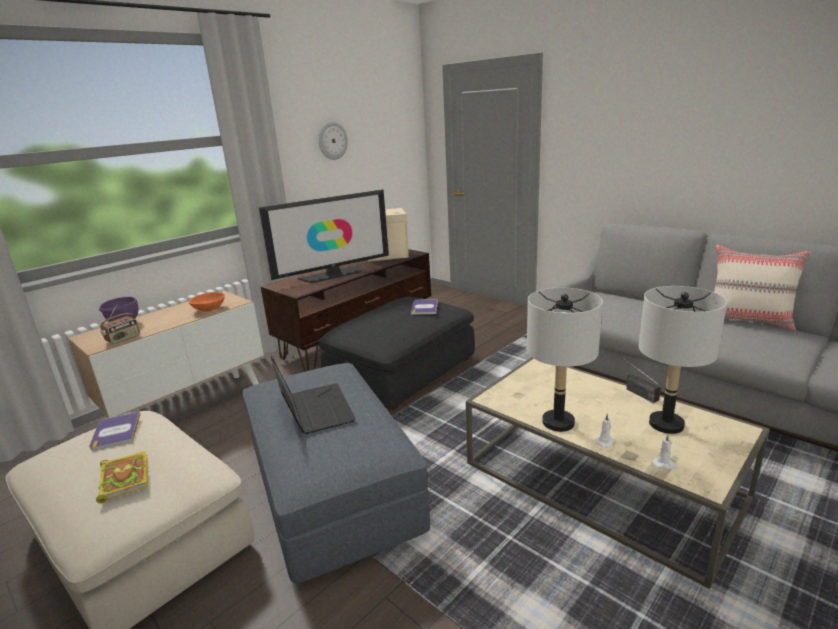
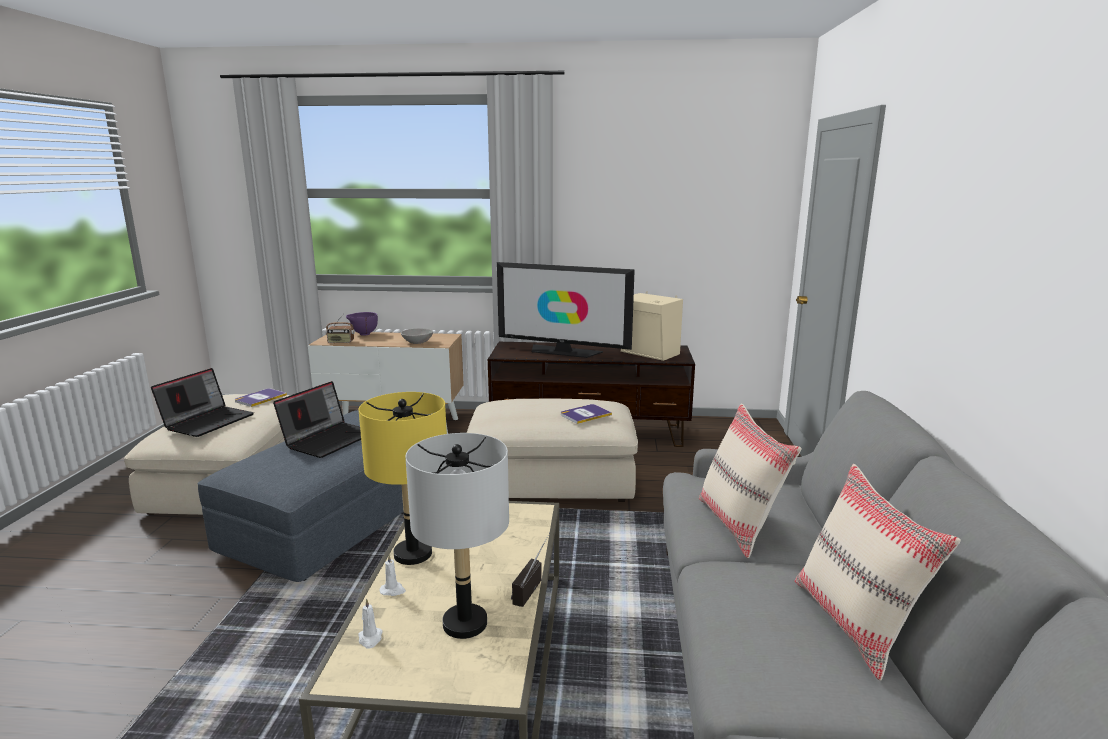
camera: 50 degrees right, 5 degrees down
book [96,451,148,504] -> laptop [151,368,254,437]
orange bowl [189,292,225,311] -> grey bowl [401,328,433,344]
black ottoman [318,297,475,410] -> beige ottoman [467,398,638,502]
wall clock [319,122,348,160] -> none
grey table lamp [527,288,603,432] -> yellow table lamp [359,392,447,565]
none -> beige pillow [699,403,801,559]

